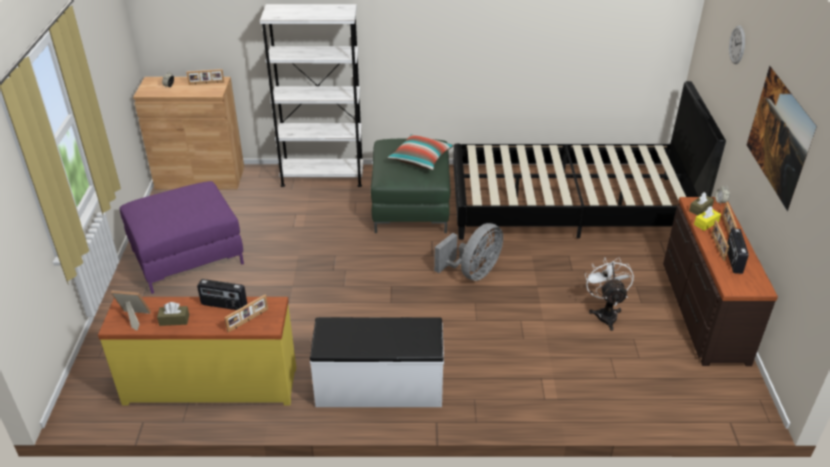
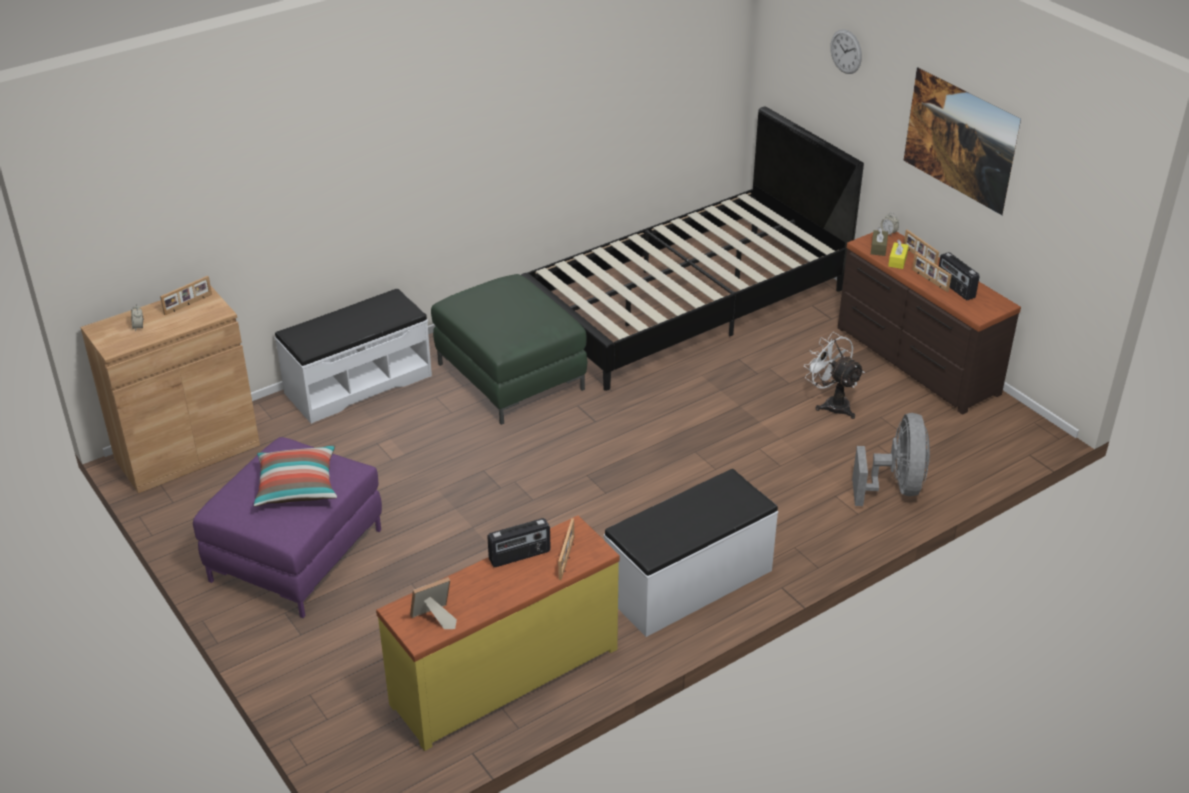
camera: 35 degrees left, 0 degrees up
brown tissue box [157,302,189,326] -> none
white bookcase [260,4,364,187] -> white bench [275,289,432,424]
pillow [388,134,454,170] -> pillow moved to [254,445,337,506]
grey fan [434,223,503,281] -> grey fan moved to [852,413,930,506]

